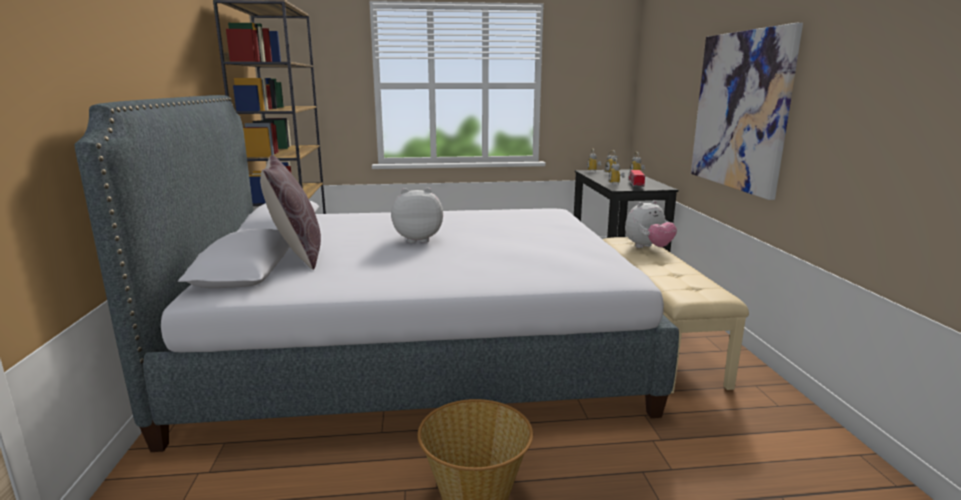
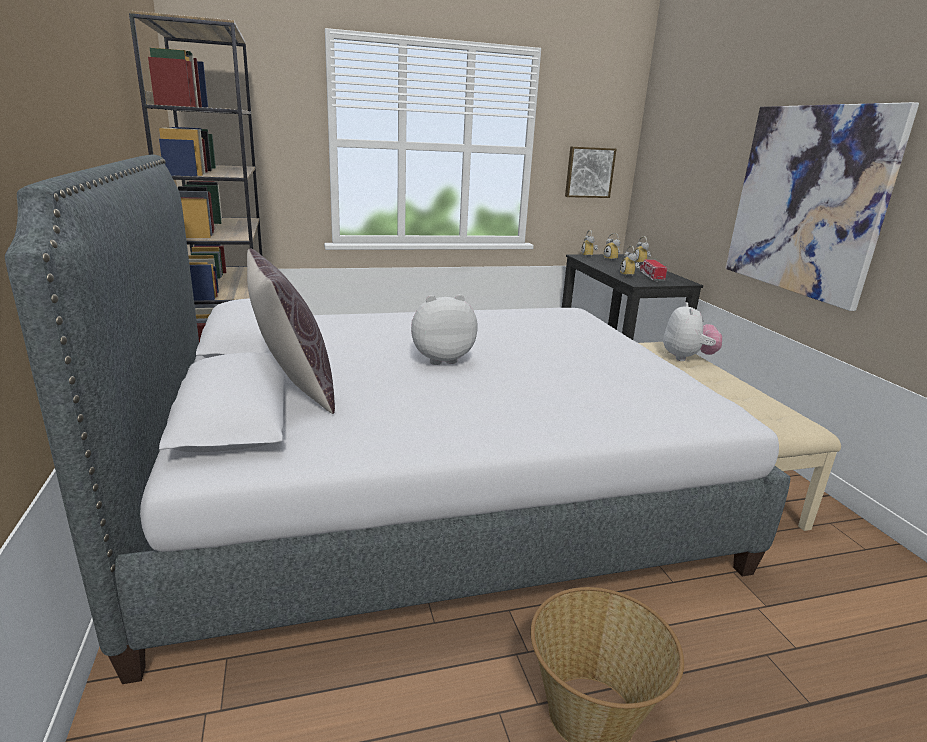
camera: 10 degrees left, 5 degrees up
plush toy [625,200,677,248] -> plush toy turned 45 degrees counterclockwise [663,302,722,361]
none -> picture [565,146,617,198]

